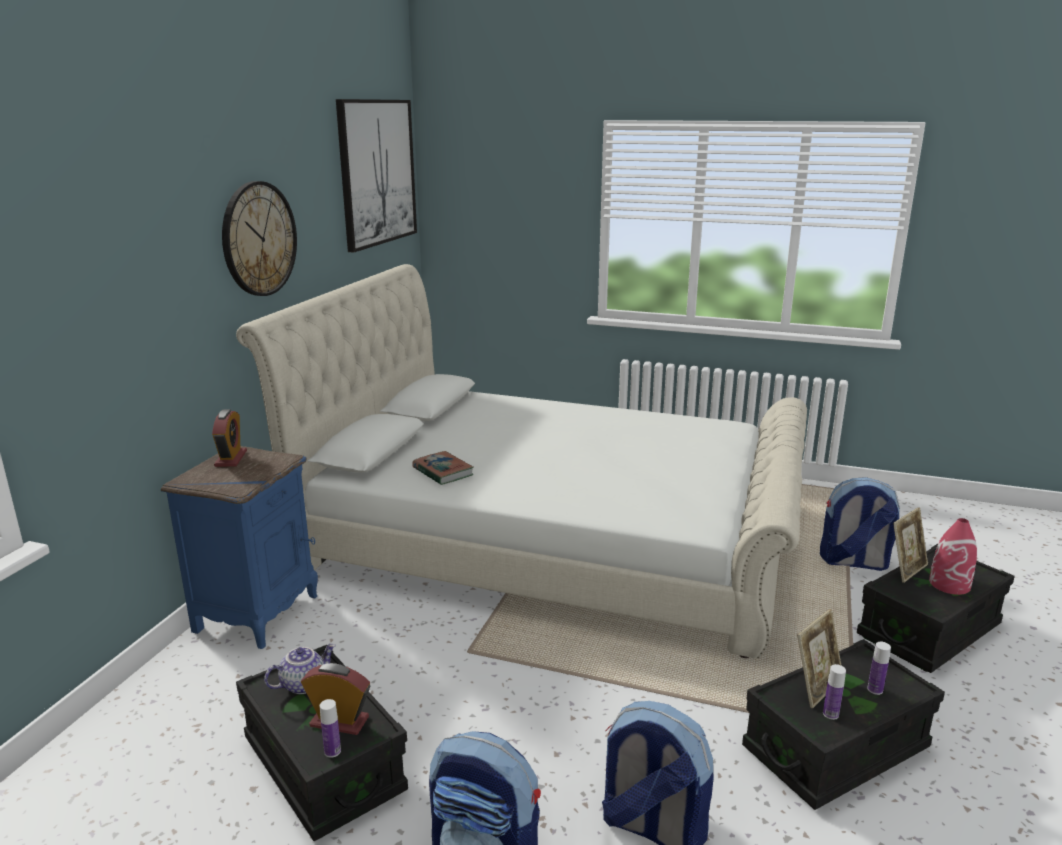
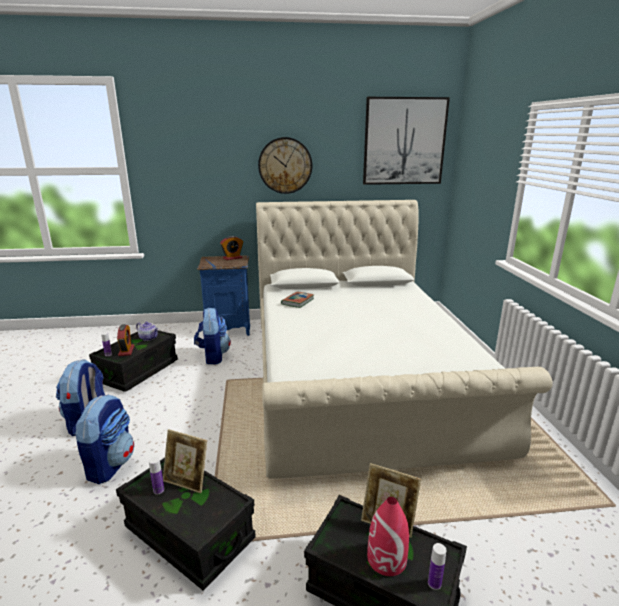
camera: 65 degrees right, 0 degrees up
backpack [820,477,900,571] -> backpack moved to [194,307,231,364]
bottle [867,642,891,695] -> bottle moved to [428,543,446,590]

